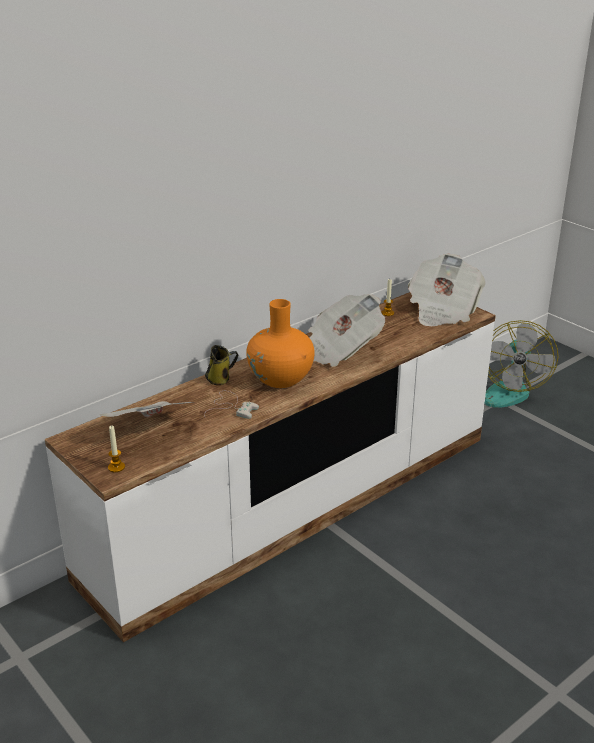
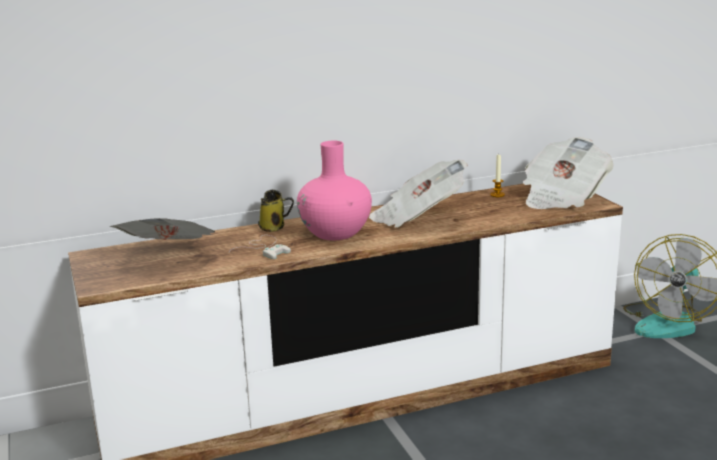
camera: 20 degrees right, 10 degrees down
candle [108,425,125,472] -> none
orange vase [246,299,315,388] -> pink vase [297,141,372,240]

